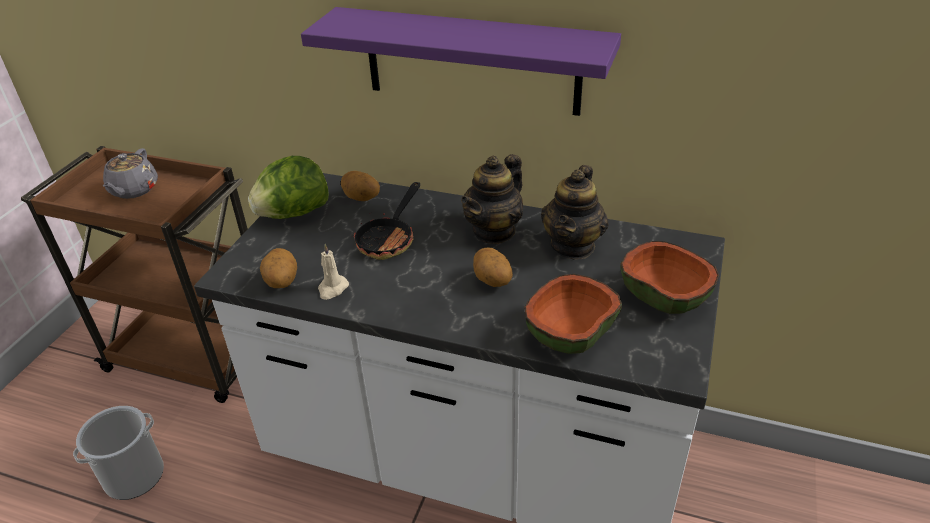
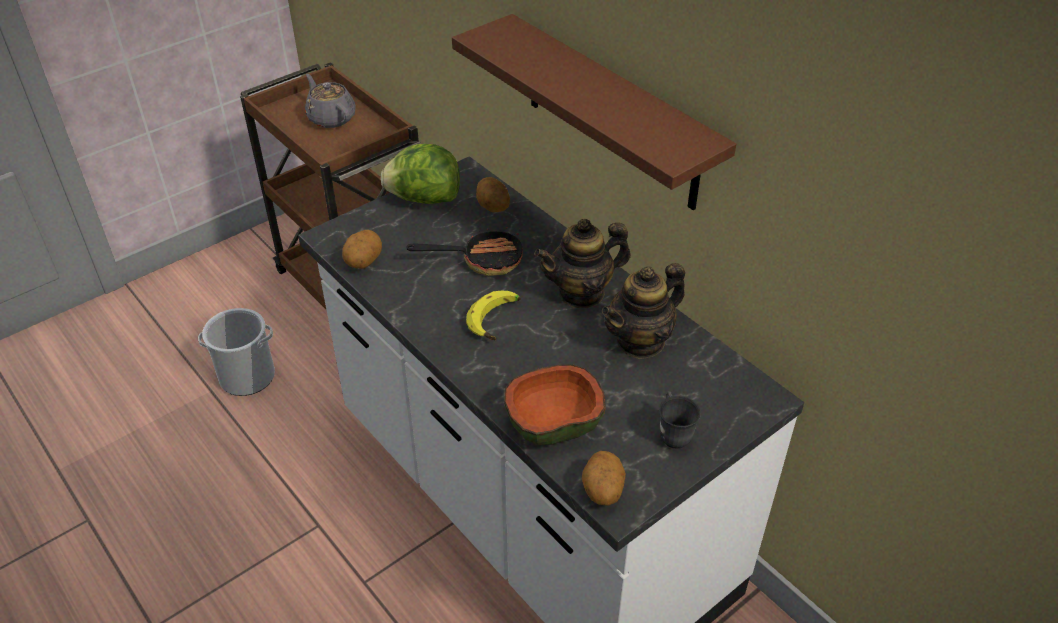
camera: 30 degrees right, 5 degrees up
grey teapot [103,148,158,199] -> grey teapot turned 105 degrees clockwise [305,74,356,128]
purple shelf [301,7,621,116] -> brown shelf [452,14,736,210]
beige candle [318,244,349,300] -> none
frying pan [354,182,420,260] -> frying pan turned 150 degrees counterclockwise [407,227,523,276]
potato [473,248,513,287] -> potato moved to [582,451,626,506]
bowl [621,241,719,314] -> grey mug [659,391,701,449]
none -> banana [466,291,521,340]

